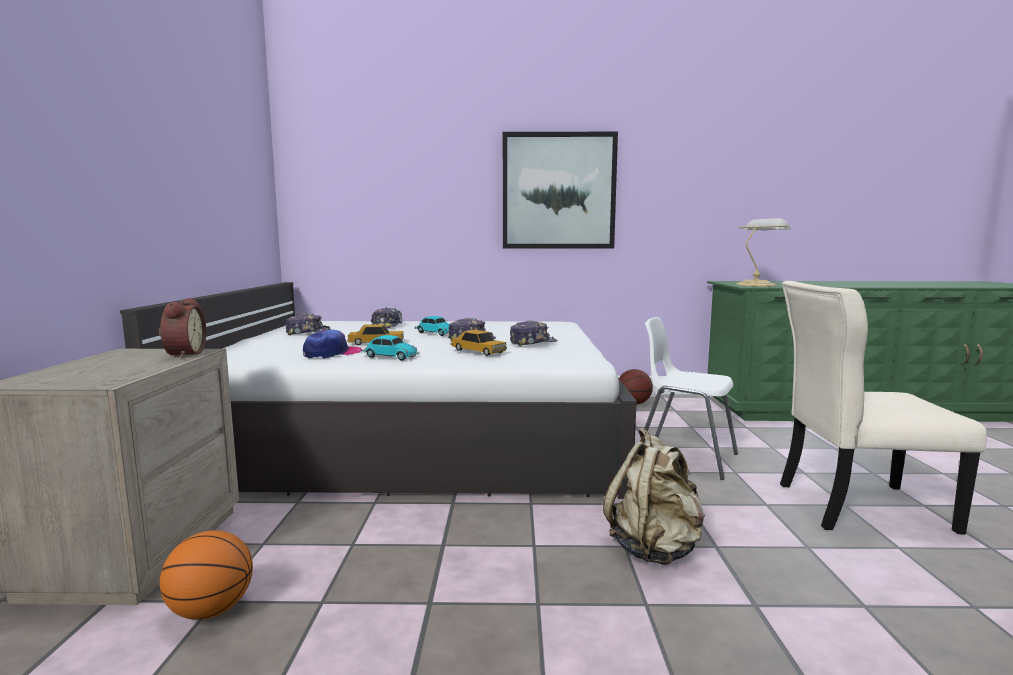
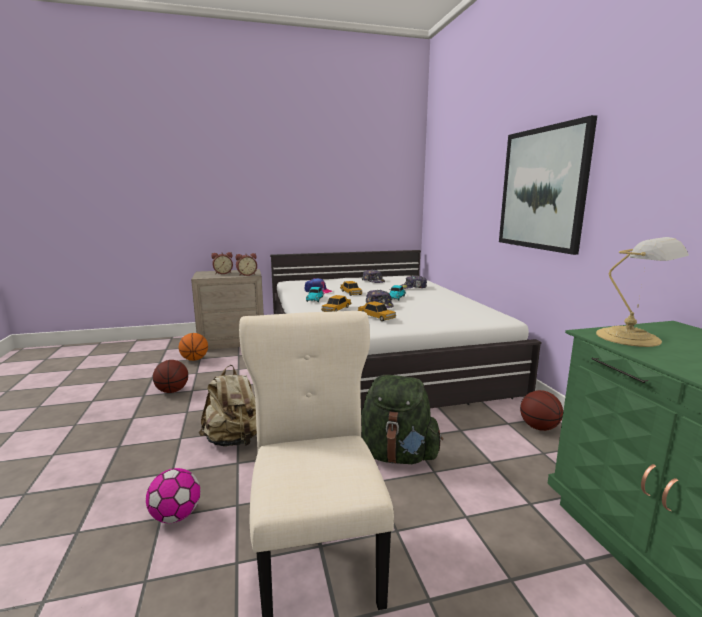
camera: 75 degrees right, 5 degrees up
cap [510,320,558,346] -> toy car [357,301,396,321]
white chair [640,317,738,480] -> green backpack [361,375,443,464]
none -> football [146,468,200,523]
none -> basketball [153,360,188,393]
none -> alarm clock [211,252,233,274]

